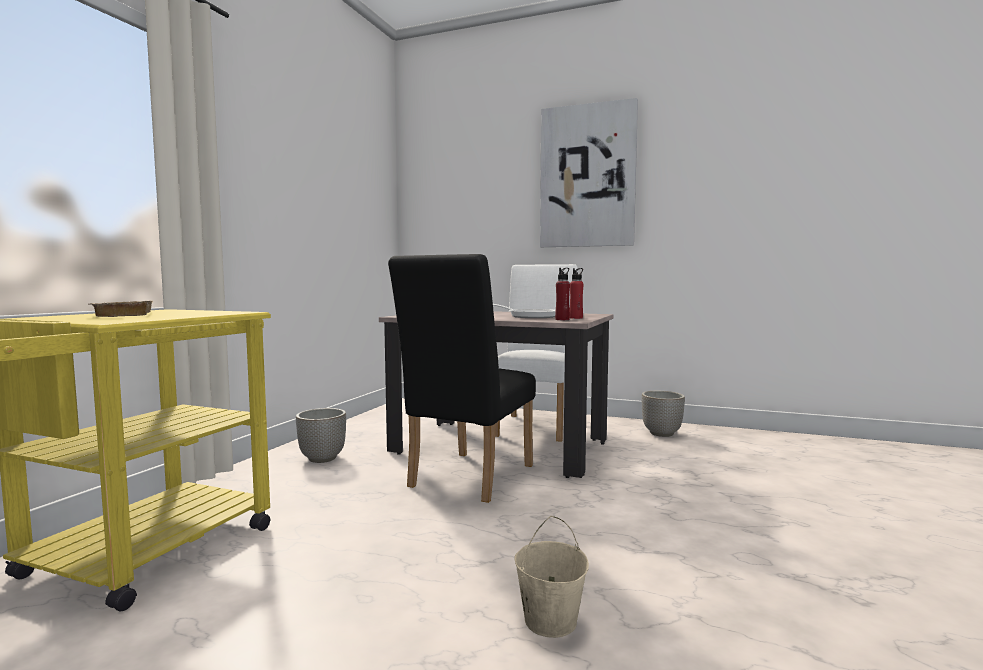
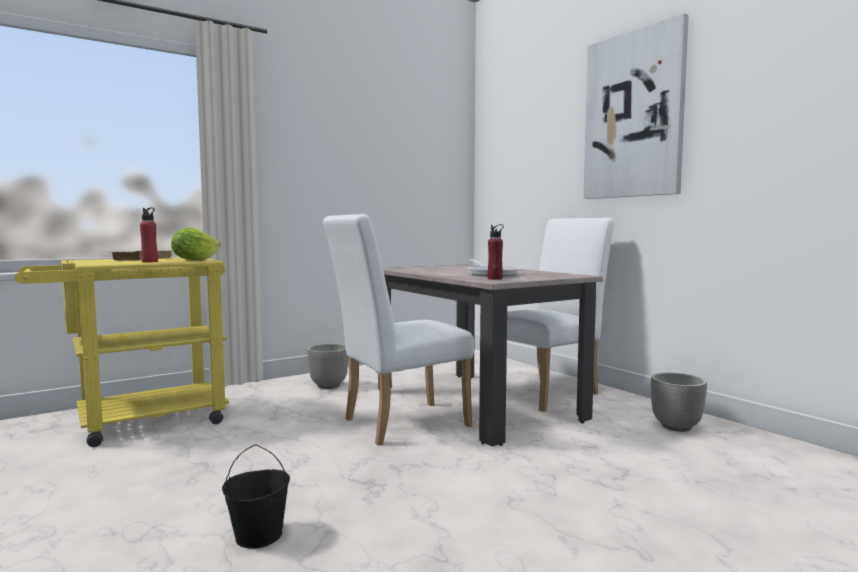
camera: 35 degrees right, 0 degrees up
black chair [388,254,536,503] -> white chair [323,214,474,446]
beige bucket [515,516,589,638] -> black bucket [222,445,290,549]
red bottle [570,268,583,319] -> red bottle moved to [140,208,158,263]
none -> lettuce [171,228,221,260]

